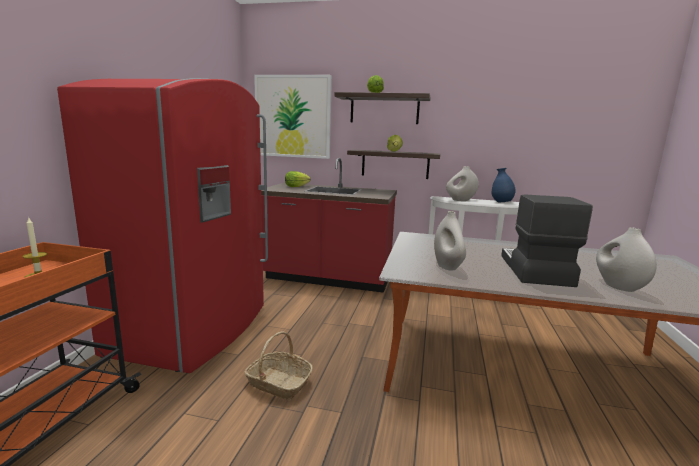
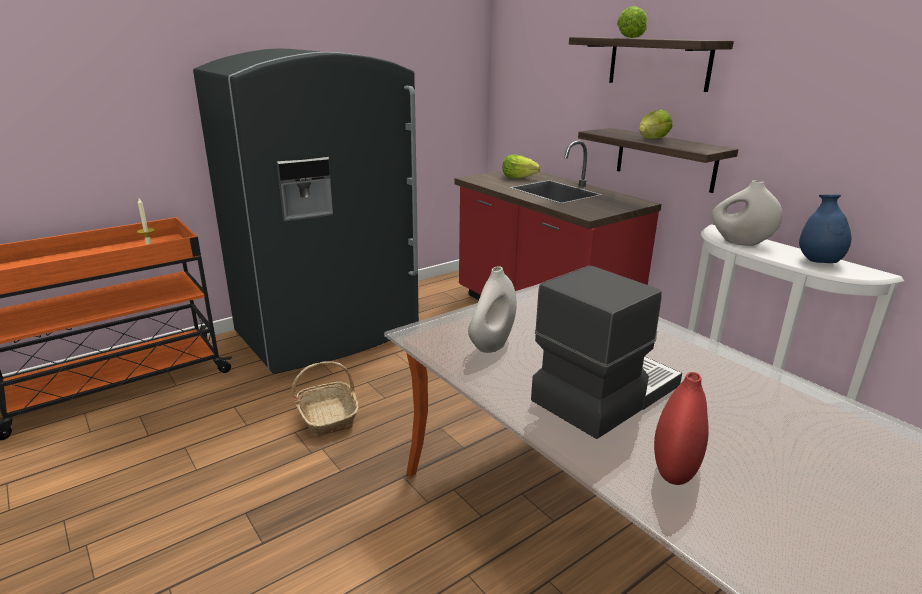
camera: 40 degrees right, 10 degrees up
red fridge [57,78,268,373] -> grey fridge [193,48,419,374]
picture [254,75,332,159] -> none
white vase [596,227,657,292] -> red vase [654,372,709,485]

